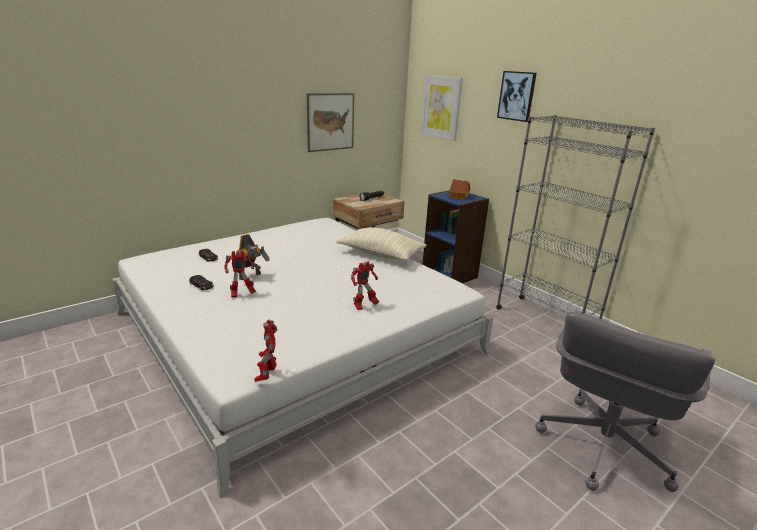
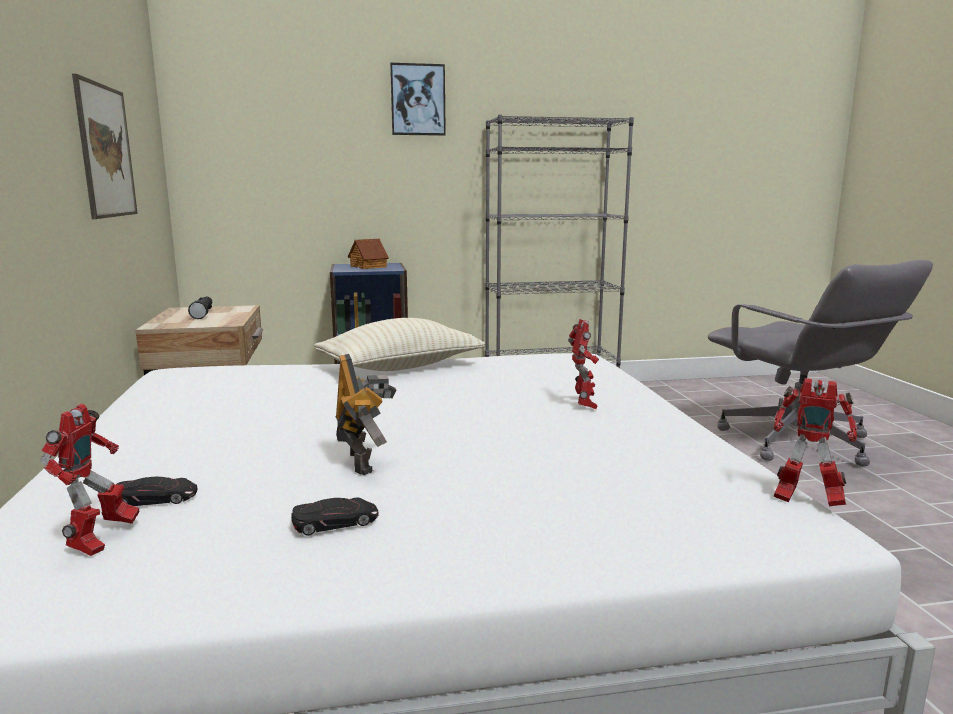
camera: 60 degrees left, 10 degrees down
toy robot [224,250,256,297] -> toy robot moved to [40,404,139,556]
picture [421,75,463,141] -> none

